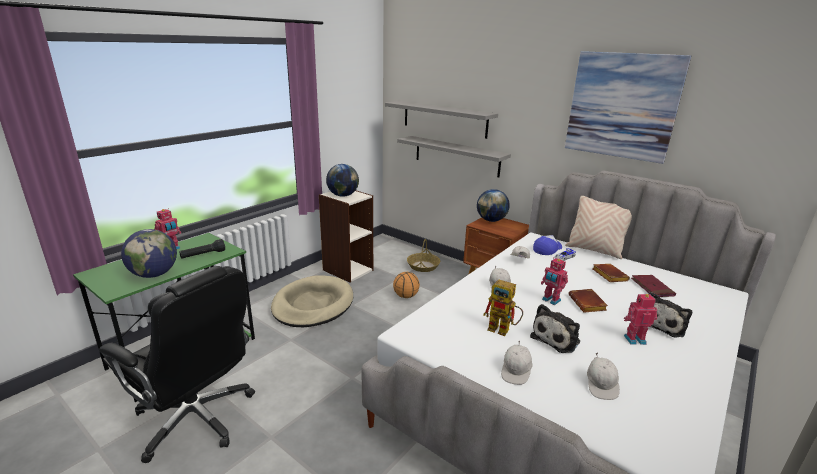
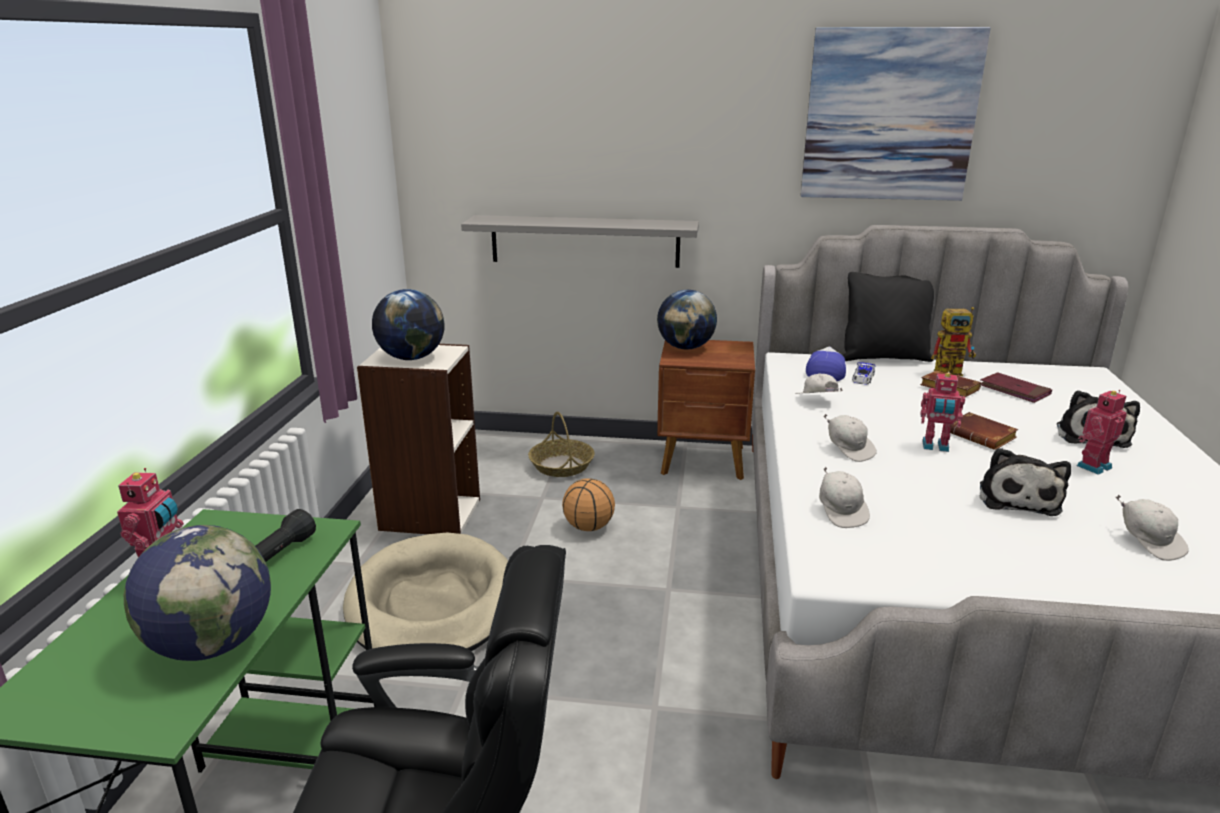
camera: 30 degrees left, 0 degrees up
grey shelf [385,101,498,139] -> none
toy robot [483,279,523,336] -> toy robot moved to [931,307,976,376]
white cap [501,340,533,385] -> white cap moved to [819,467,870,528]
beige pillow [565,196,632,259] -> black pillow [843,272,934,362]

